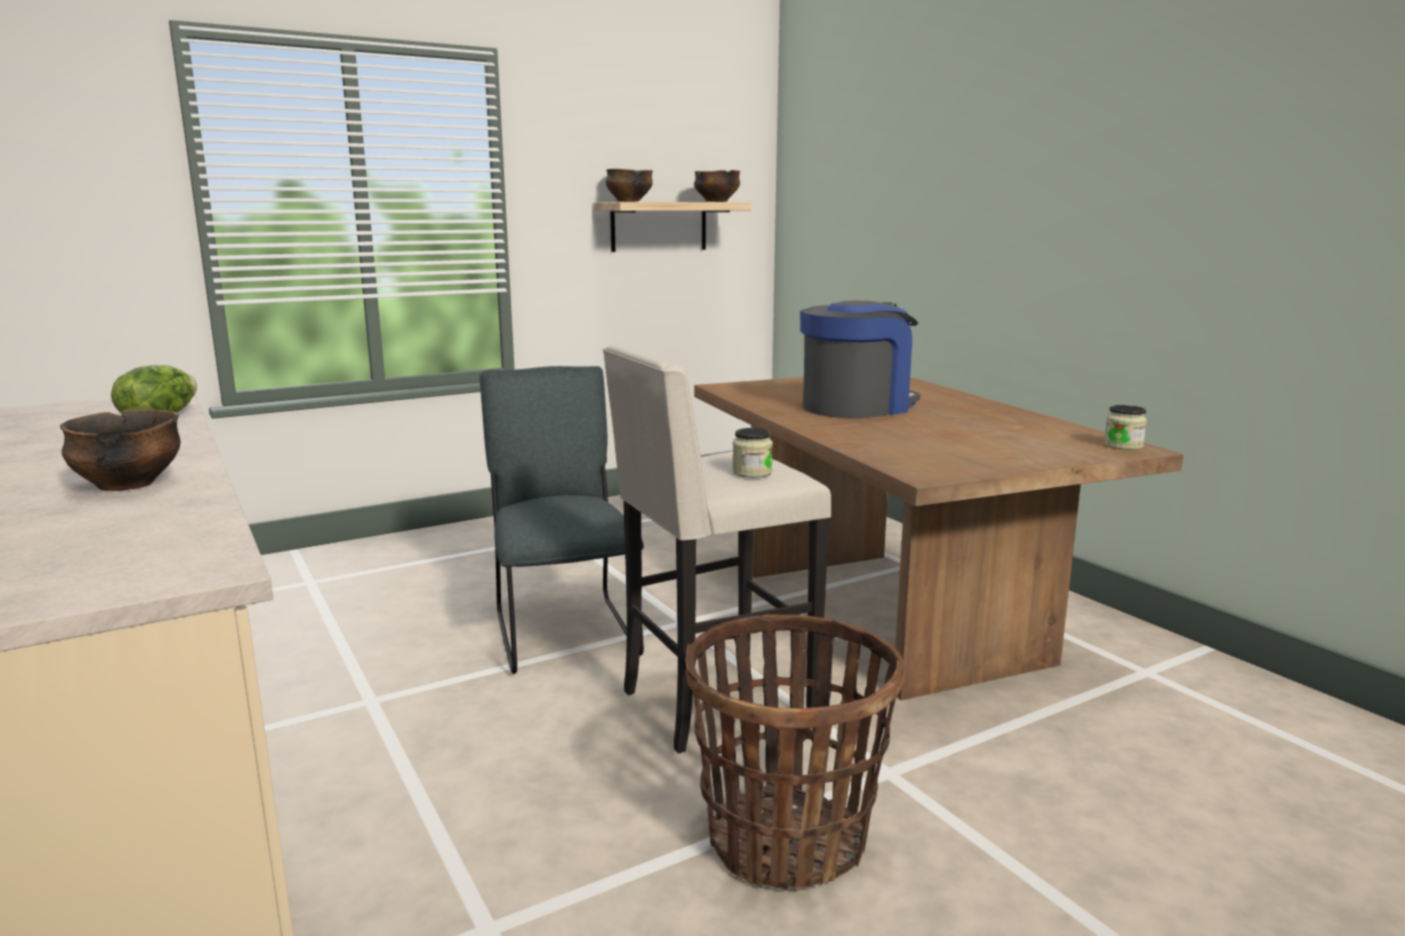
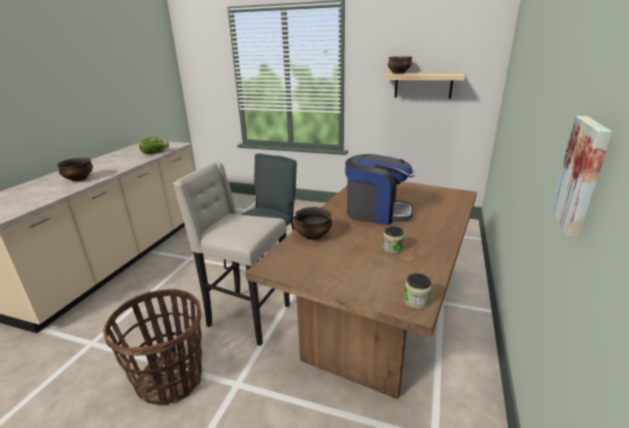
camera: 50 degrees right, 10 degrees up
bowl [694,170,740,202] -> bowl moved to [293,207,332,240]
jar [732,428,773,478] -> jar moved to [383,226,404,254]
none -> picture [550,116,612,238]

